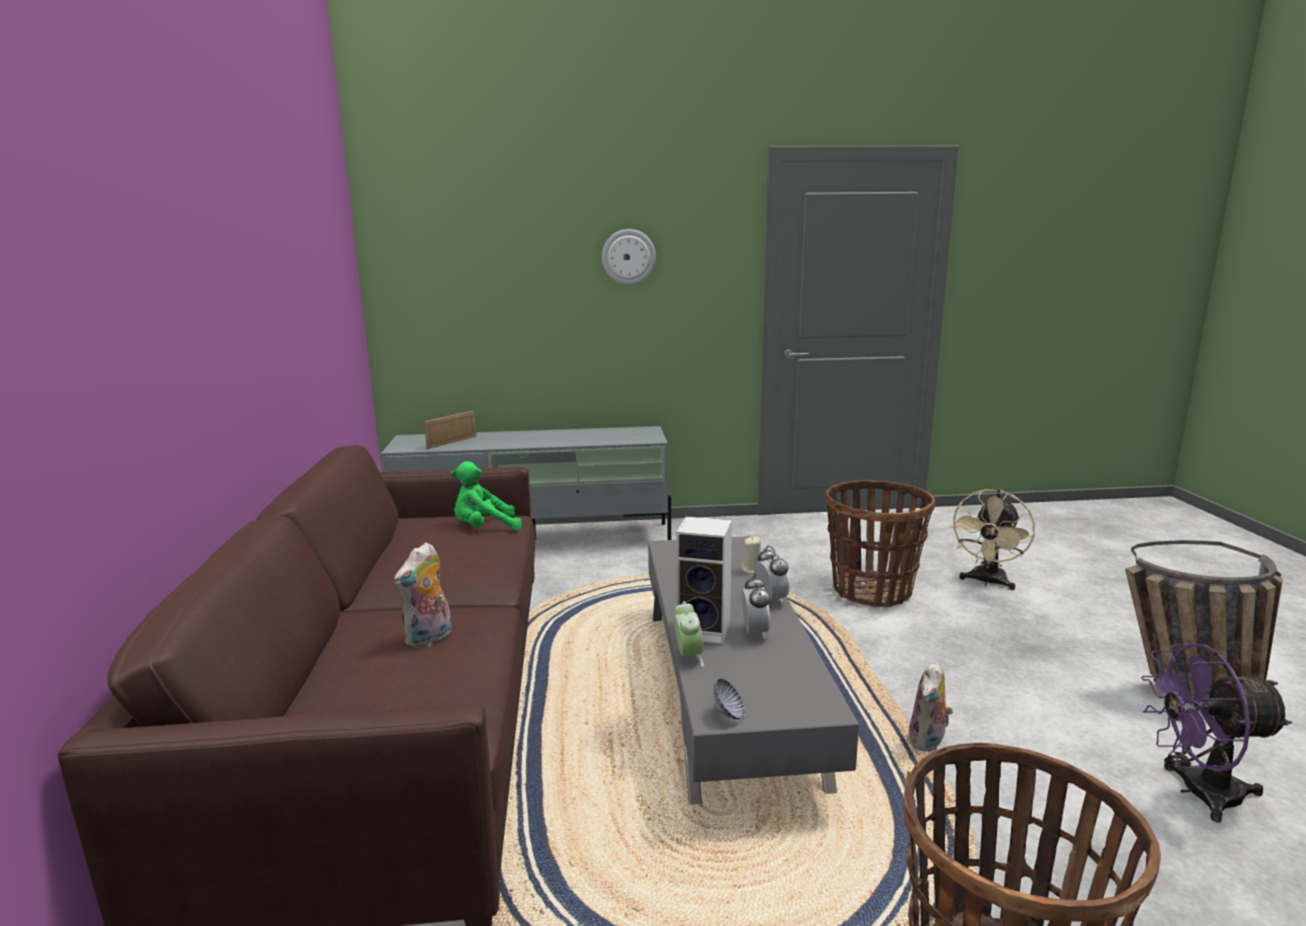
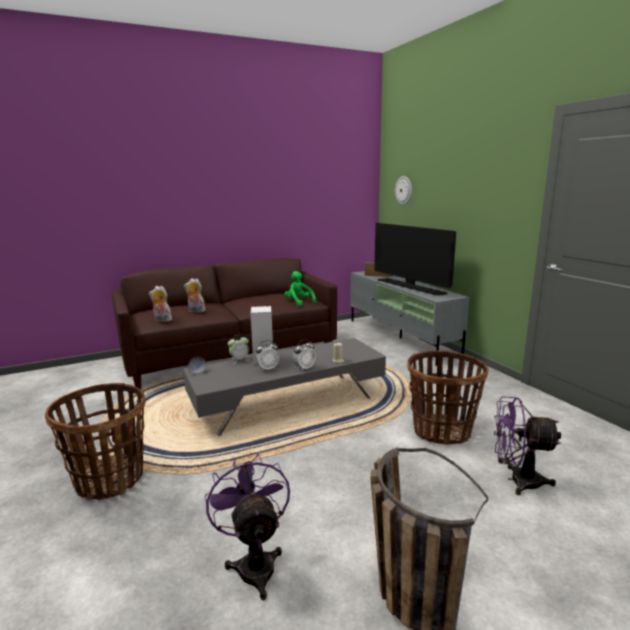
camera: 70 degrees right, 0 degrees up
wall clock [602,229,656,285] -> wall clock moved to [395,176,412,205]
plush toy [909,661,953,752] -> plush toy moved to [149,286,174,322]
beige fan [950,489,1035,590] -> purple fan [494,397,561,495]
none -> television [374,223,456,295]

